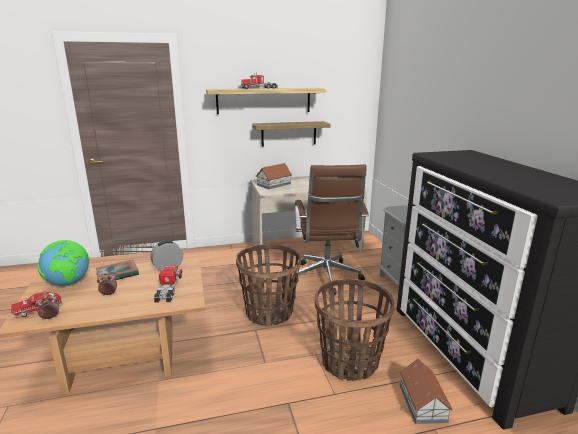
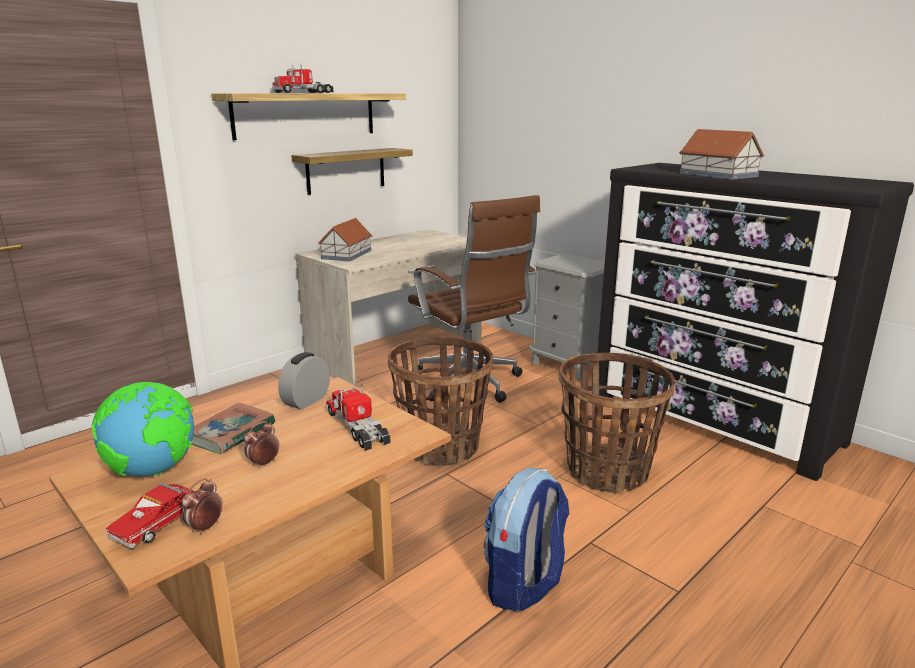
camera: 30 degrees left, 0 degrees up
toy house [399,359,453,424] -> toy house moved to [679,129,764,180]
none -> backpack [484,467,570,611]

